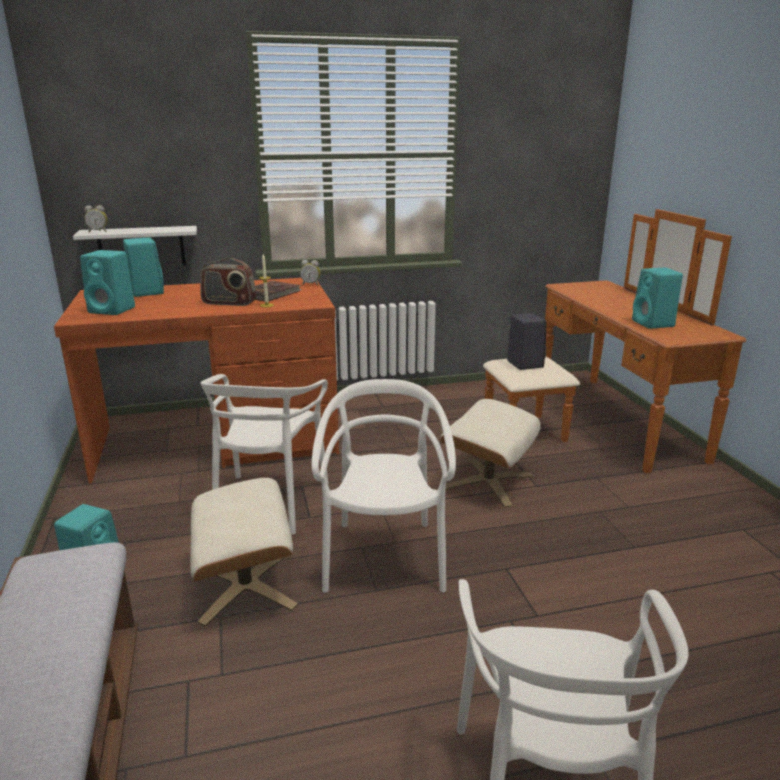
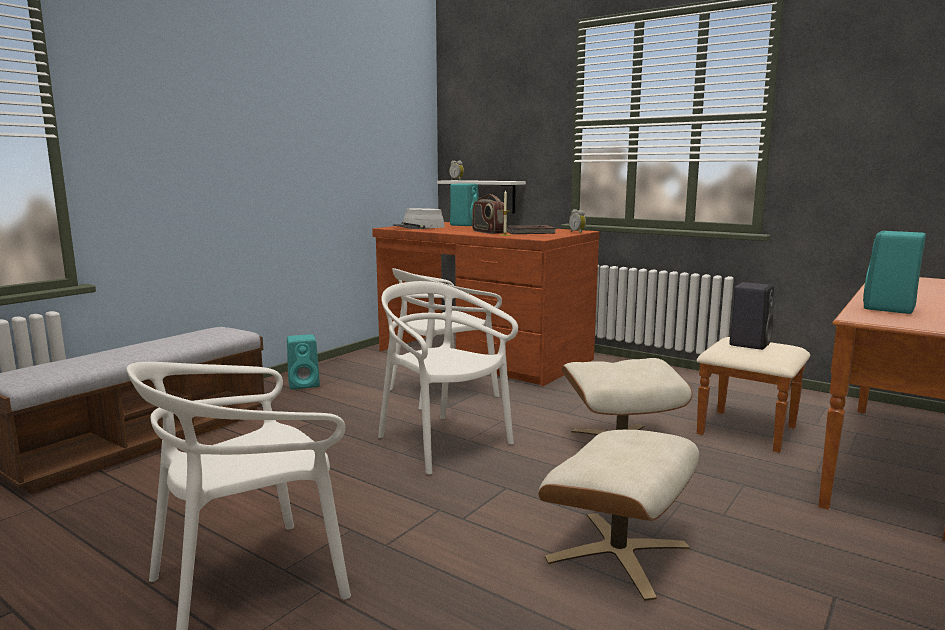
camera: 50 degrees right, 10 degrees down
turquoise speaker [80,250,135,315] -> grey hat [393,208,445,229]
beige ottoman [190,478,298,627] -> beige ottoman moved to [538,430,699,601]
white chair [312,379,456,593] -> white chair turned 90 degrees counterclockwise [378,281,518,475]

